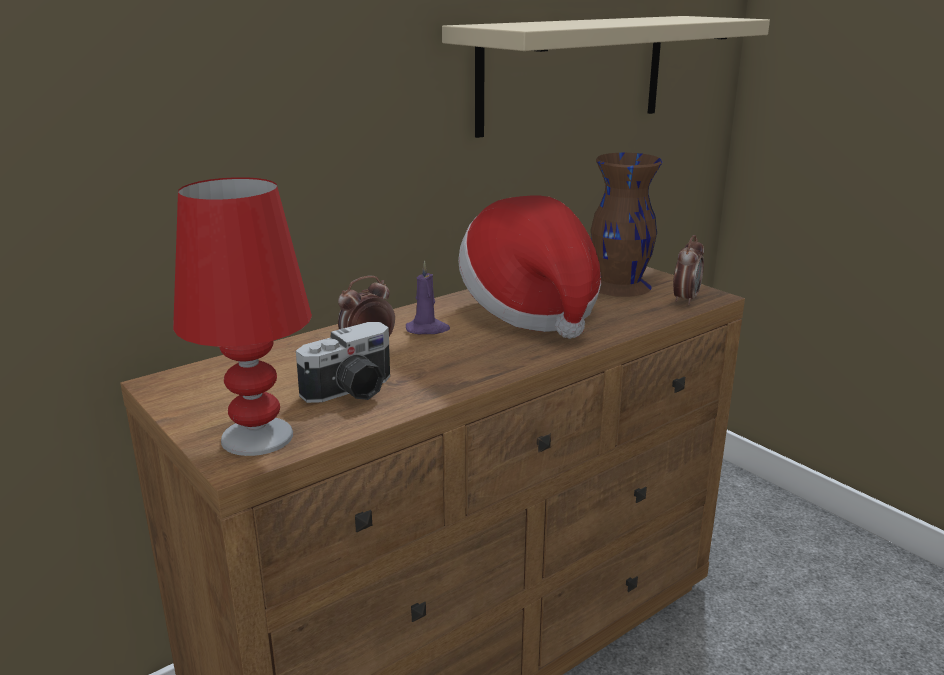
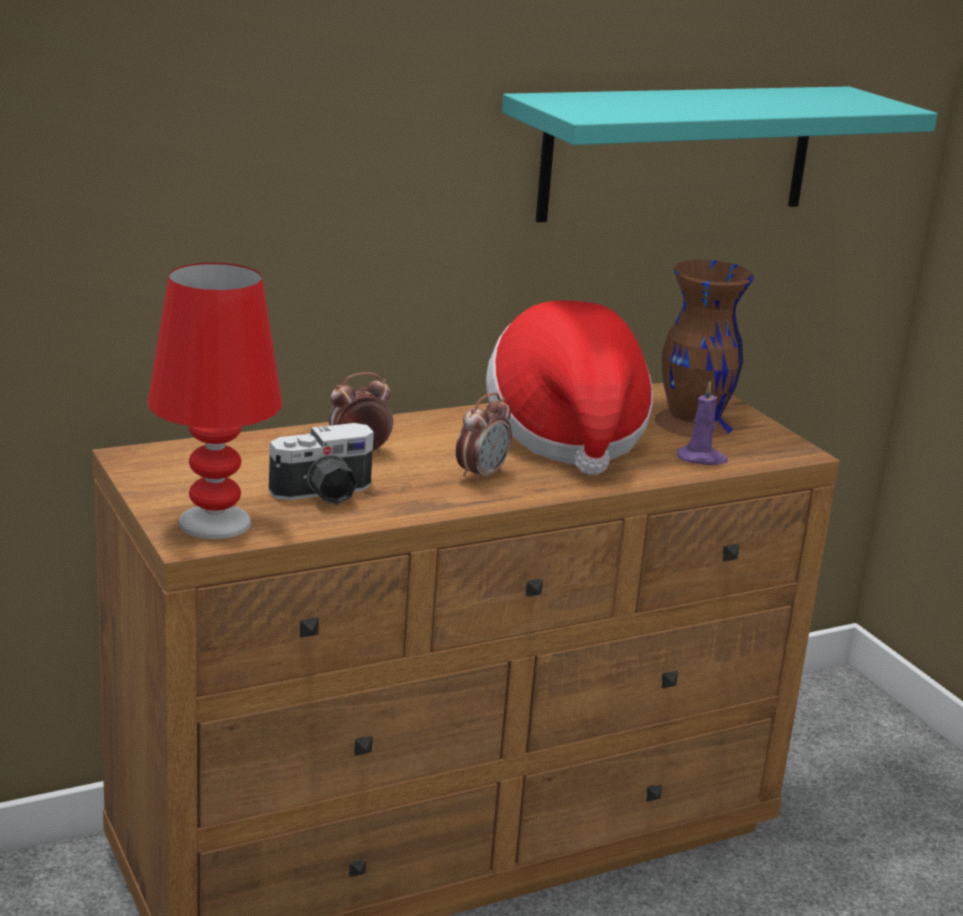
camera: 10 degrees right, 0 degrees up
purple candle [406,261,450,334] -> purple candle moved to [677,381,728,465]
beige shelf [442,16,770,138] -> turquoise shelf [502,86,938,222]
alarm clock [673,235,704,305] -> alarm clock moved to [456,393,512,483]

